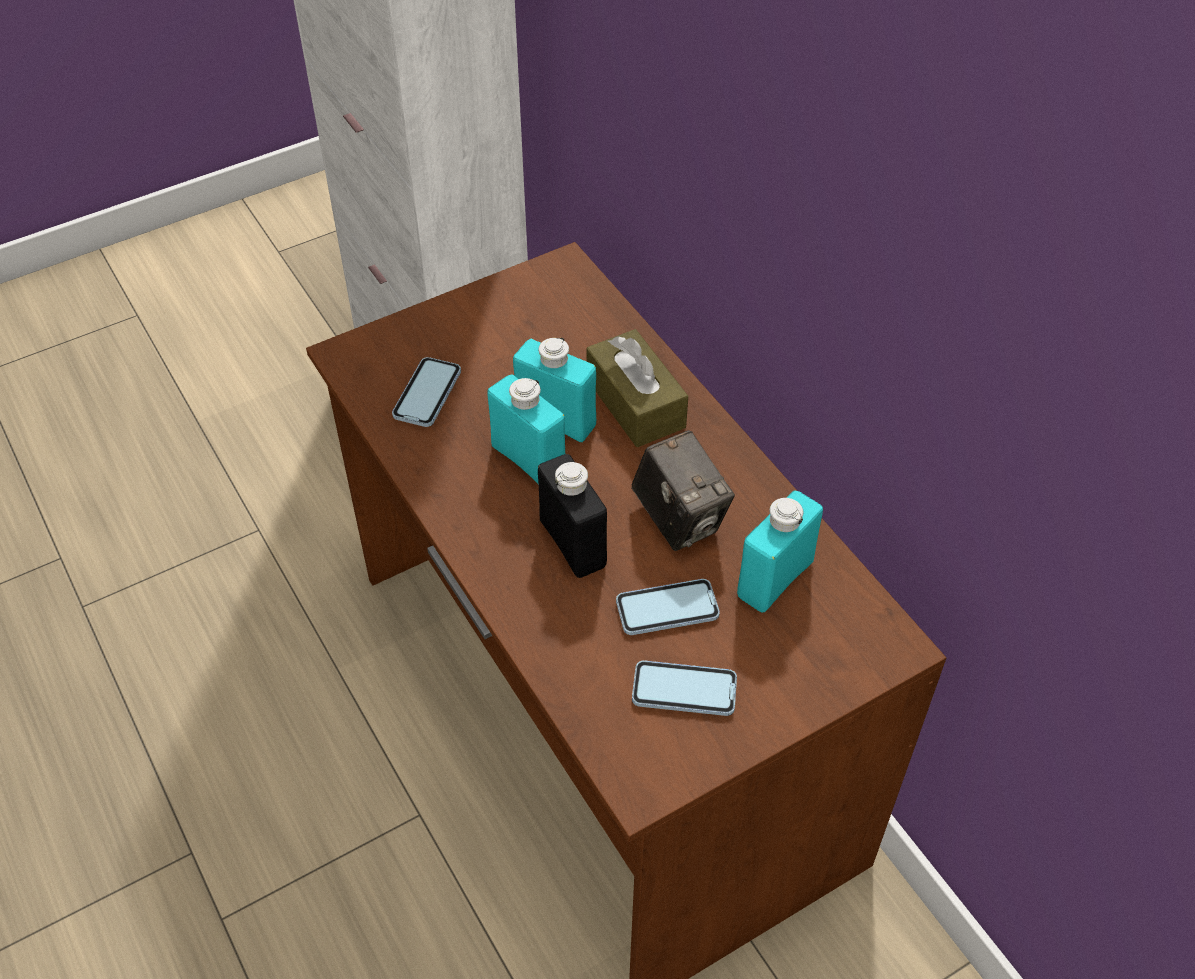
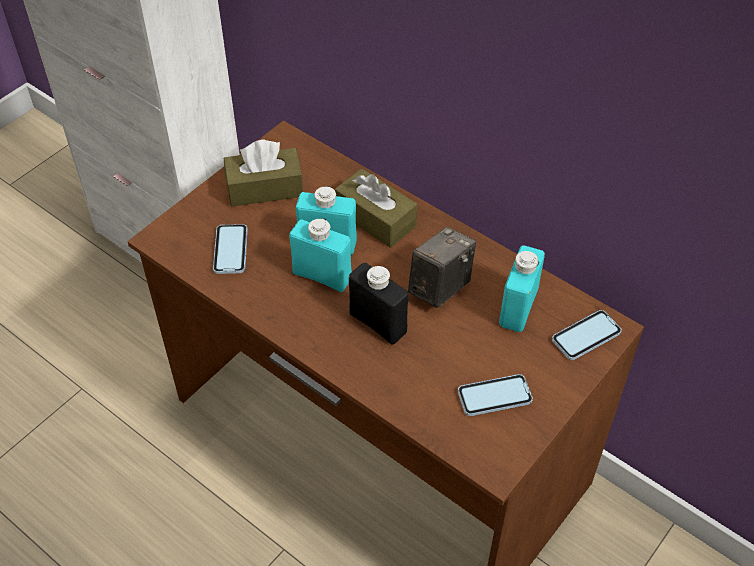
camera: 20 degrees left, 0 degrees up
phone [616,579,720,635] -> phone moved to [552,310,622,360]
camera [631,430,735,551] -> camera turned 90 degrees counterclockwise [408,227,476,308]
none -> brown tissue box [224,140,303,207]

